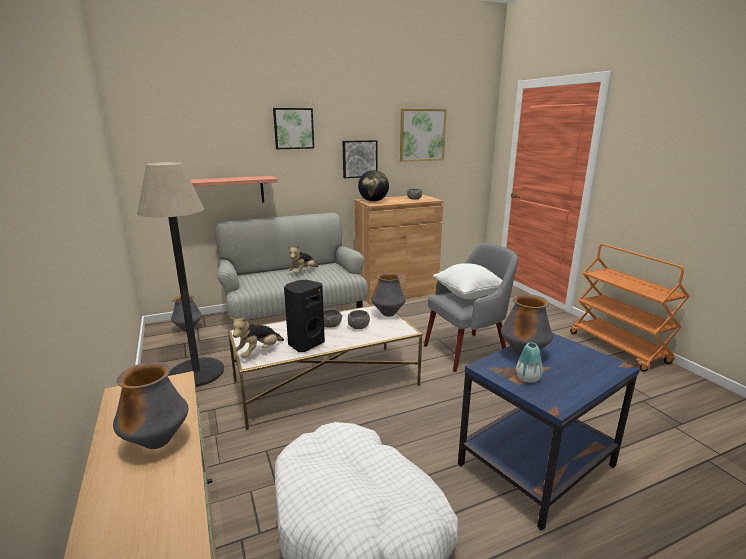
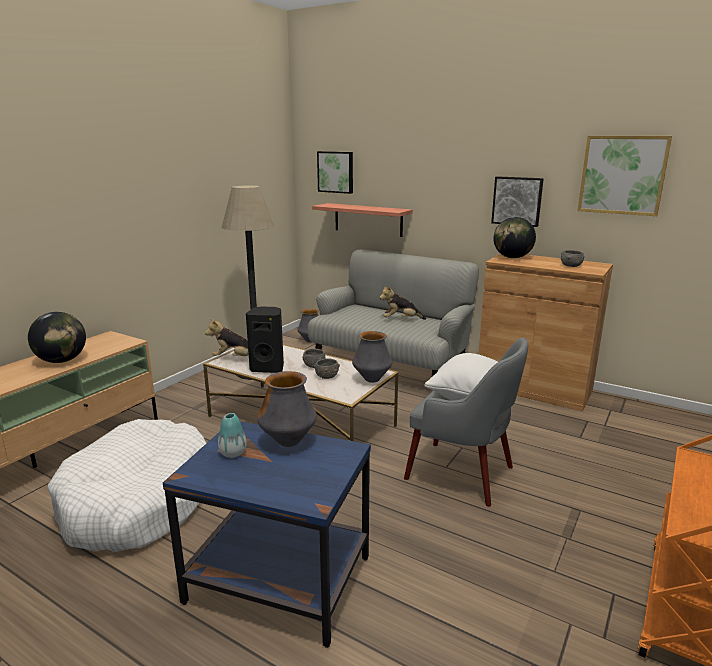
camera: 55 degrees right, 0 degrees up
vase [113,362,188,449] -> globe [28,312,86,363]
picture [273,108,314,149] -> picture moved to [317,151,353,194]

